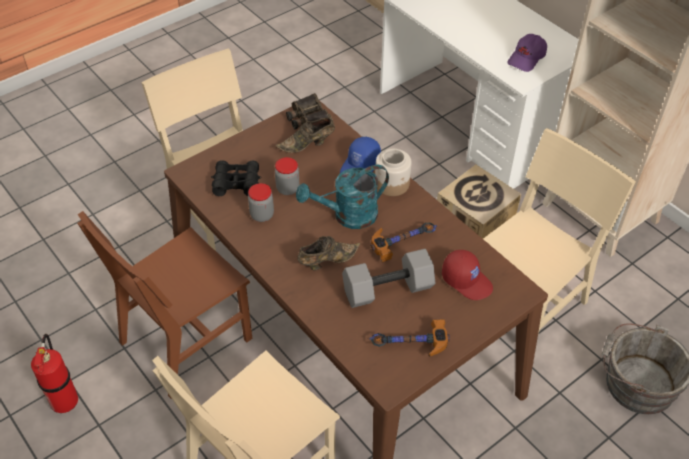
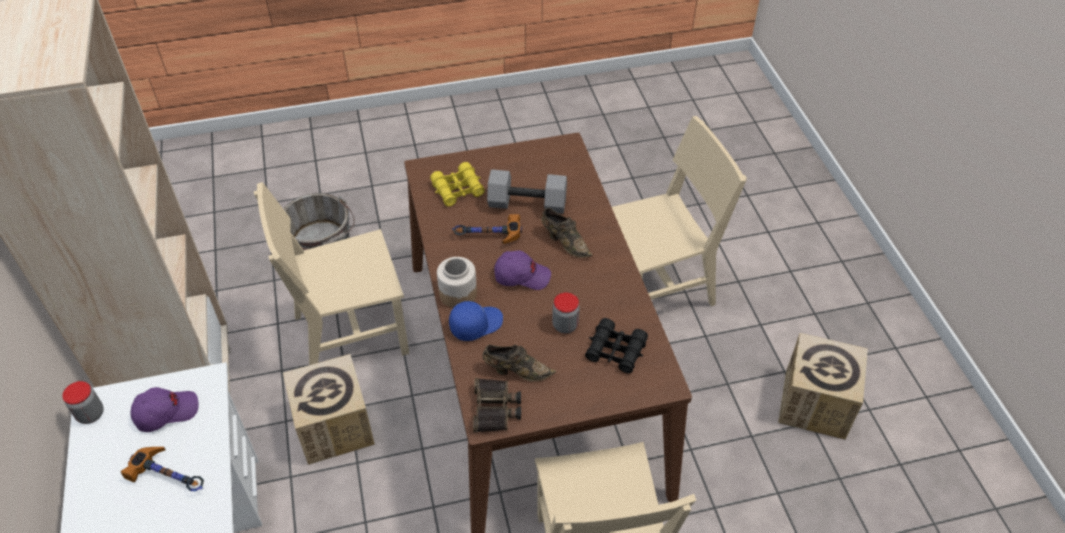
camera: 155 degrees left, 0 degrees up
fire extinguisher [31,334,78,413] -> cardboard box [778,333,868,440]
brown chair [77,211,252,398] -> none
jar [248,183,274,222] -> jar moved to [62,381,103,424]
turquoise watering can [296,165,389,229] -> purple cap [494,250,551,290]
brown shoe [298,236,360,271] -> brown shoe turned 135 degrees counterclockwise [541,208,593,258]
hammer [369,319,450,356] -> hammer moved to [121,447,204,491]
red cap [442,250,493,300] -> yellow binoculars [430,162,485,206]

